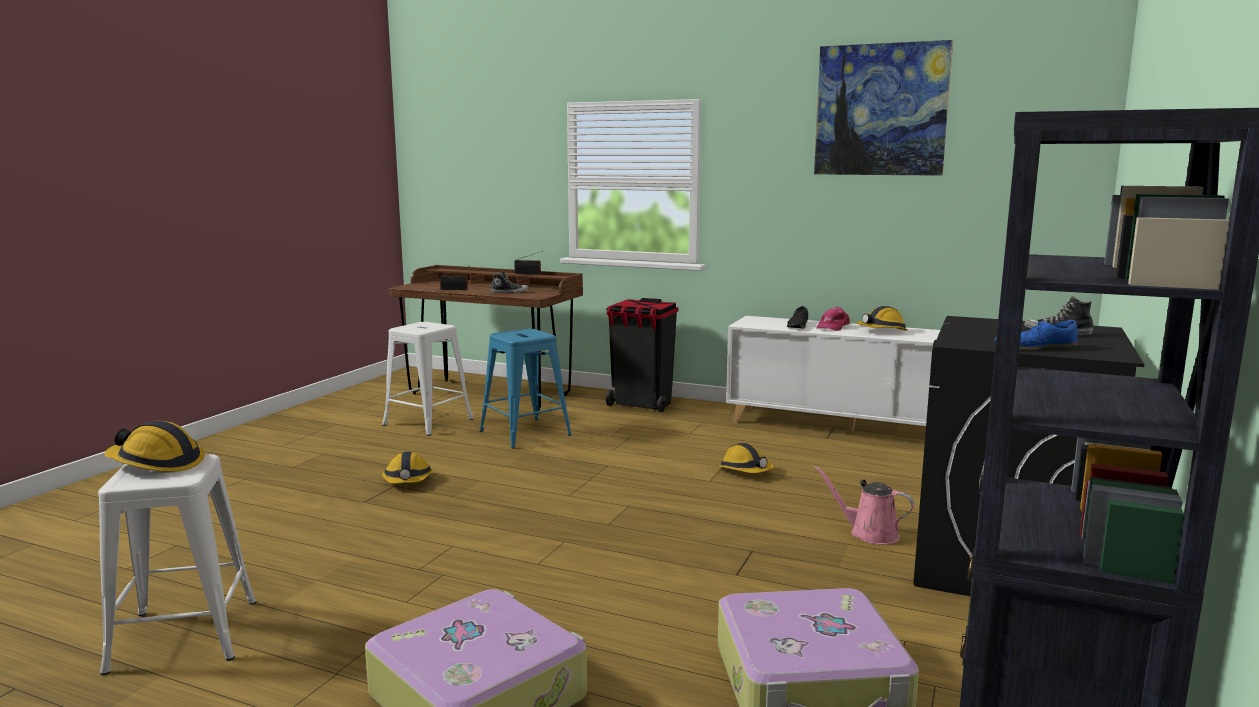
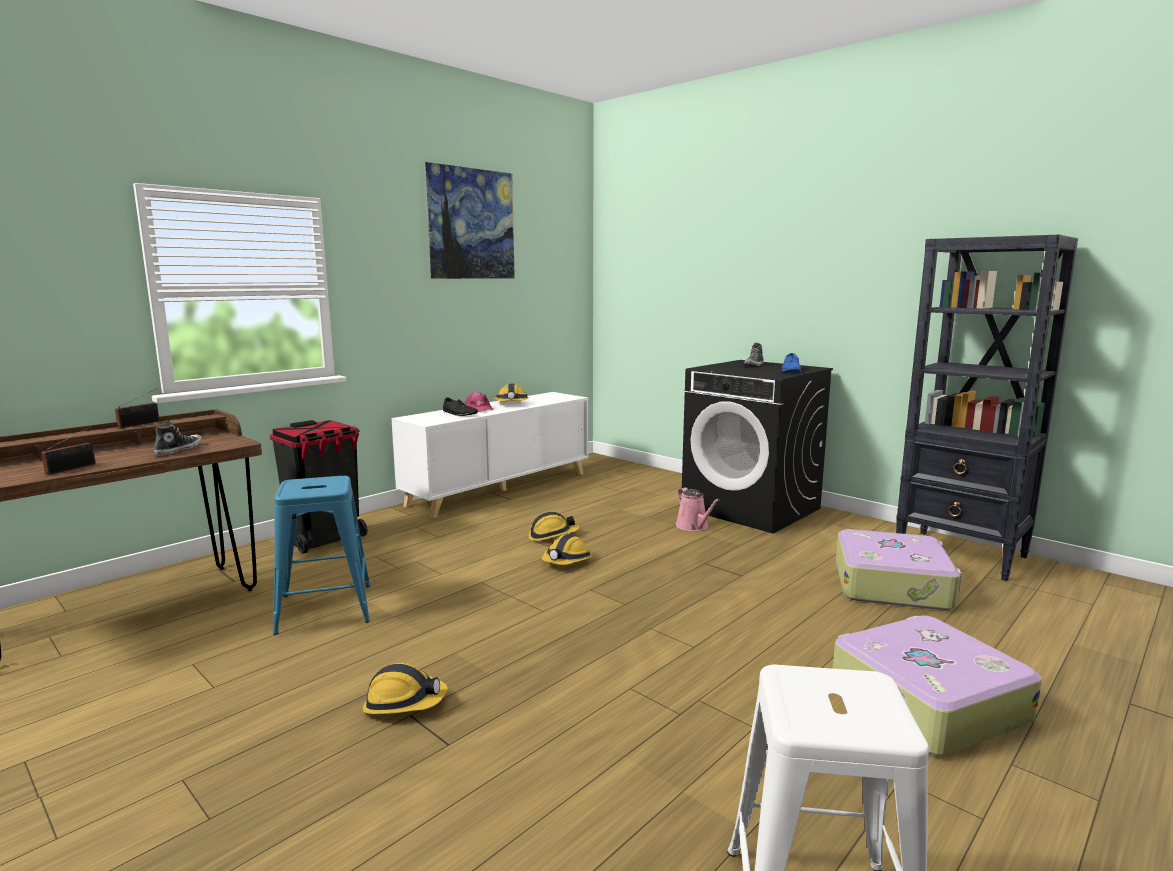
camera: 70 degrees left, 0 degrees up
hard hat [104,421,205,472] -> hard hat moved to [542,534,593,565]
white stool [382,322,473,436] -> none
pink watering can [814,466,915,544] -> pink watering can turned 75 degrees counterclockwise [676,487,720,531]

